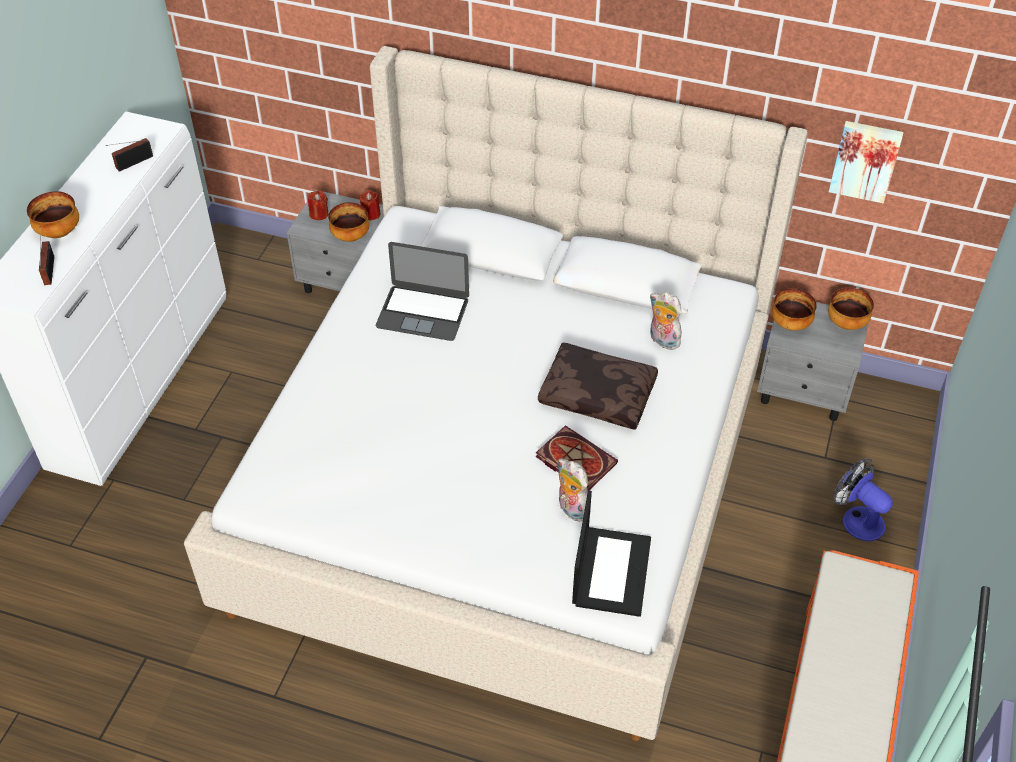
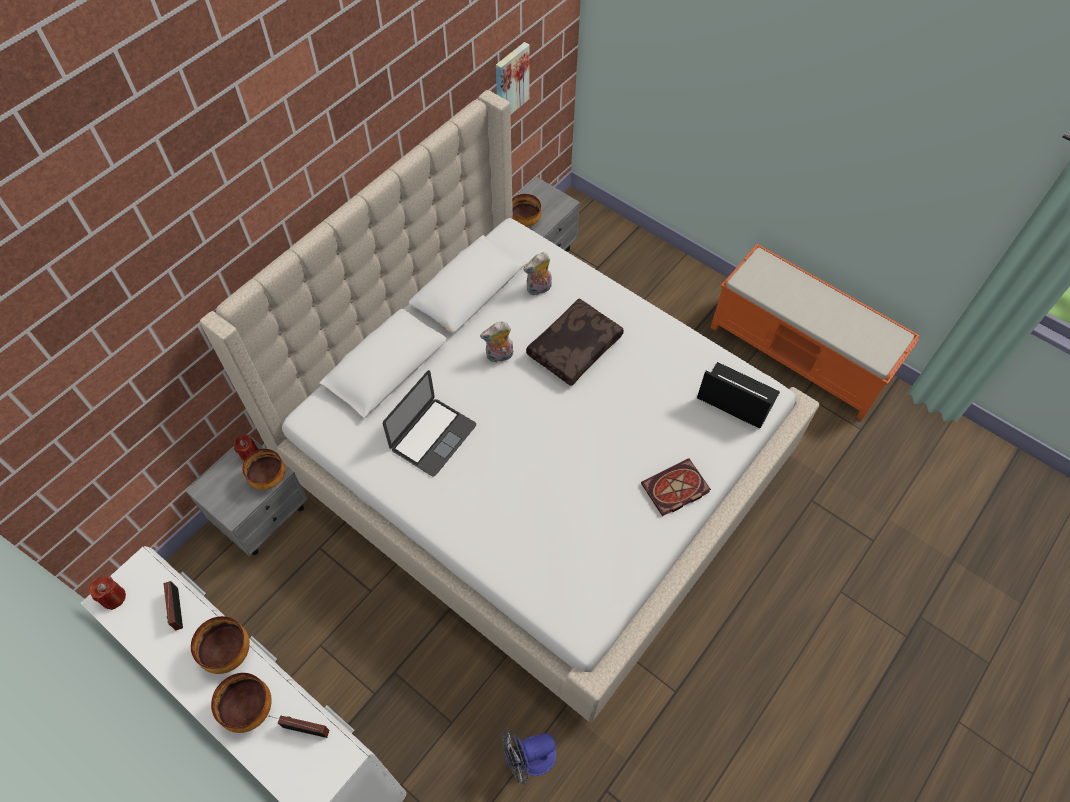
camera: 70 degrees left, 10 degrees up
red candle [308,190,329,220] -> red candle moved to [89,576,126,610]
book [536,425,618,491] -> book moved to [641,458,711,516]
plush toy [557,458,591,522] -> plush toy moved to [480,321,513,363]
bowl [828,288,874,330] -> bowl moved to [191,616,250,674]
fan [833,459,893,541] -> fan moved to [502,729,556,785]

